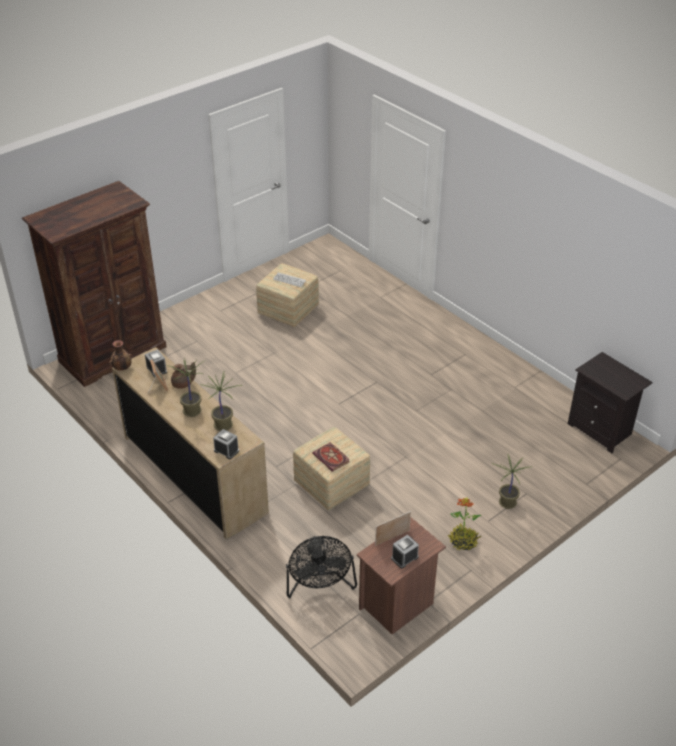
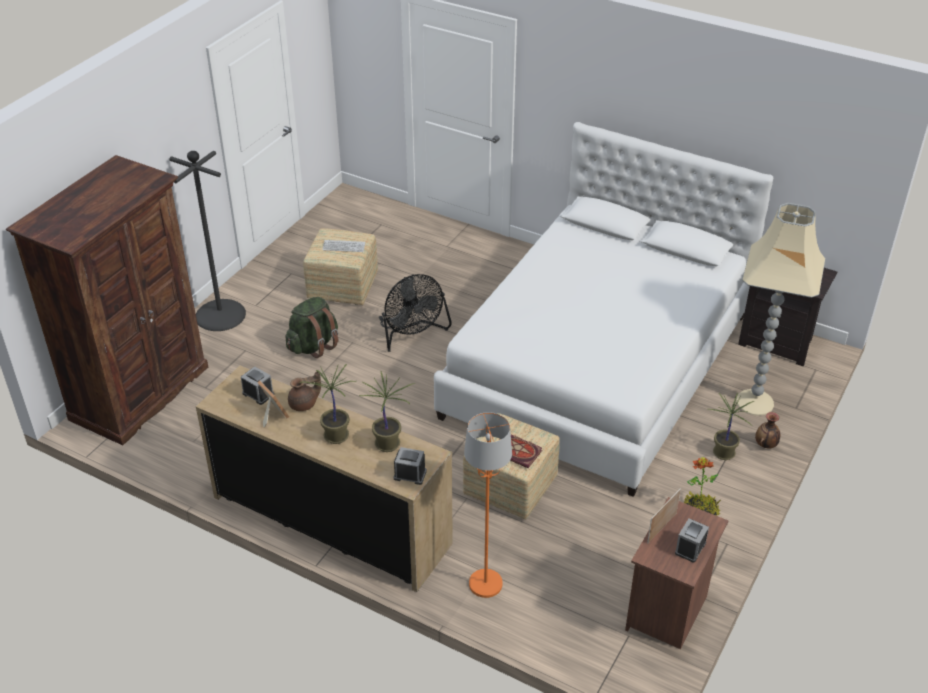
camera: 20 degrees left, 0 degrees up
vase [109,340,132,371] -> vase moved to [755,412,780,449]
black fan [286,536,357,599] -> black fan moved to [379,274,452,352]
none -> black clothes rack [170,151,246,331]
none -> green backpack [286,297,339,358]
none -> white bed [434,122,773,497]
none -> orange floor lamp [464,412,512,598]
none -> beige floor lamp [736,203,825,416]

